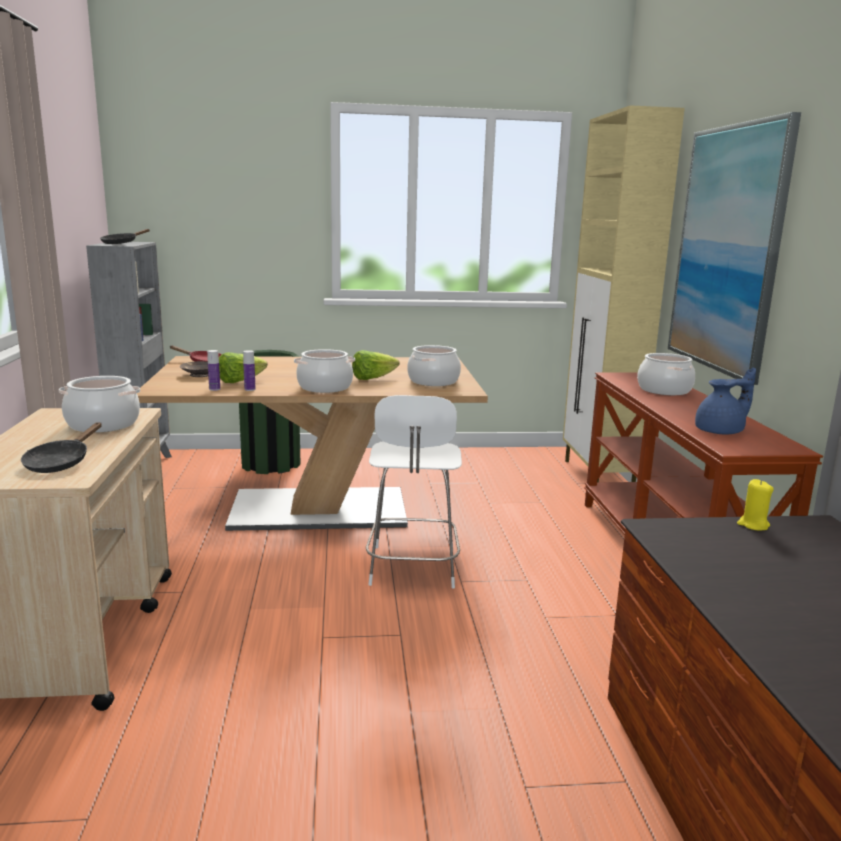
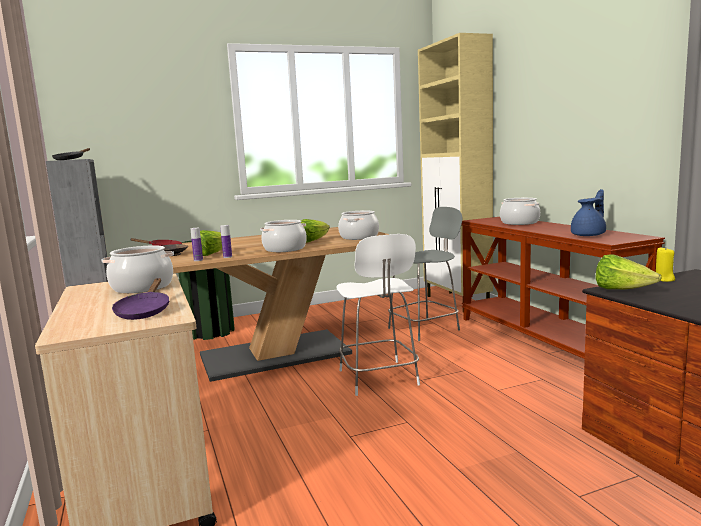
camera: 15 degrees left, 5 degrees down
black frying pan [21,422,102,473] -> purple frying pan [112,278,169,320]
picture [668,112,801,385] -> none
none -> grey chair [388,207,462,341]
none -> lettuce [595,254,662,290]

